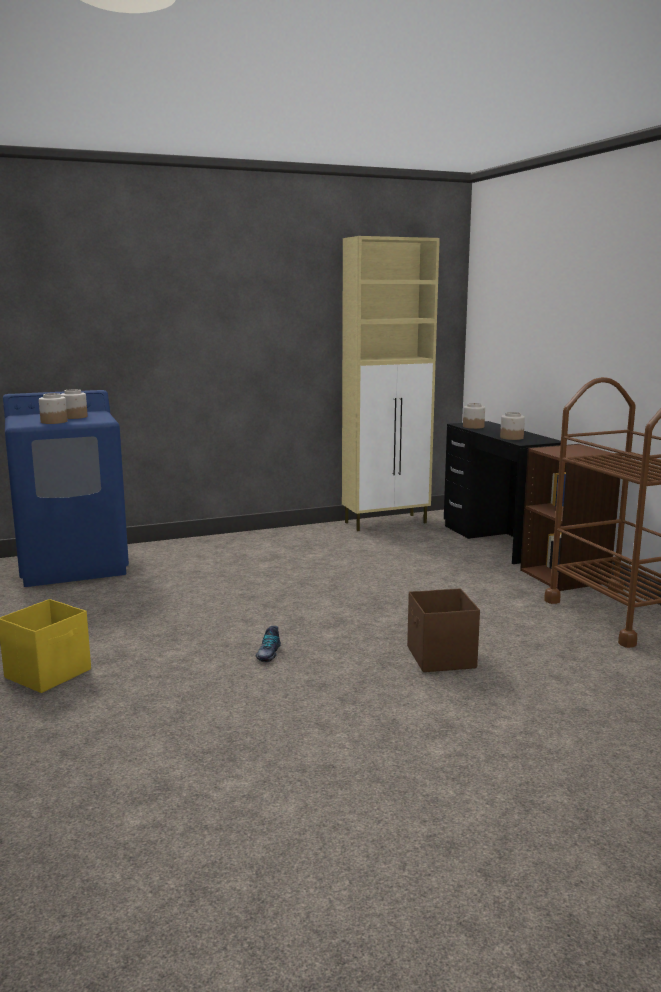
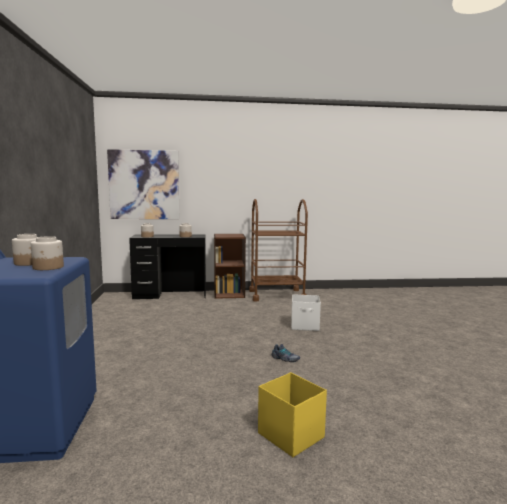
camera: 75 degrees left, 5 degrees down
beige cabinet [342,236,440,531] -> none
brown storage box [407,588,480,672] -> white storage box [291,294,321,331]
none -> picture [107,149,179,219]

